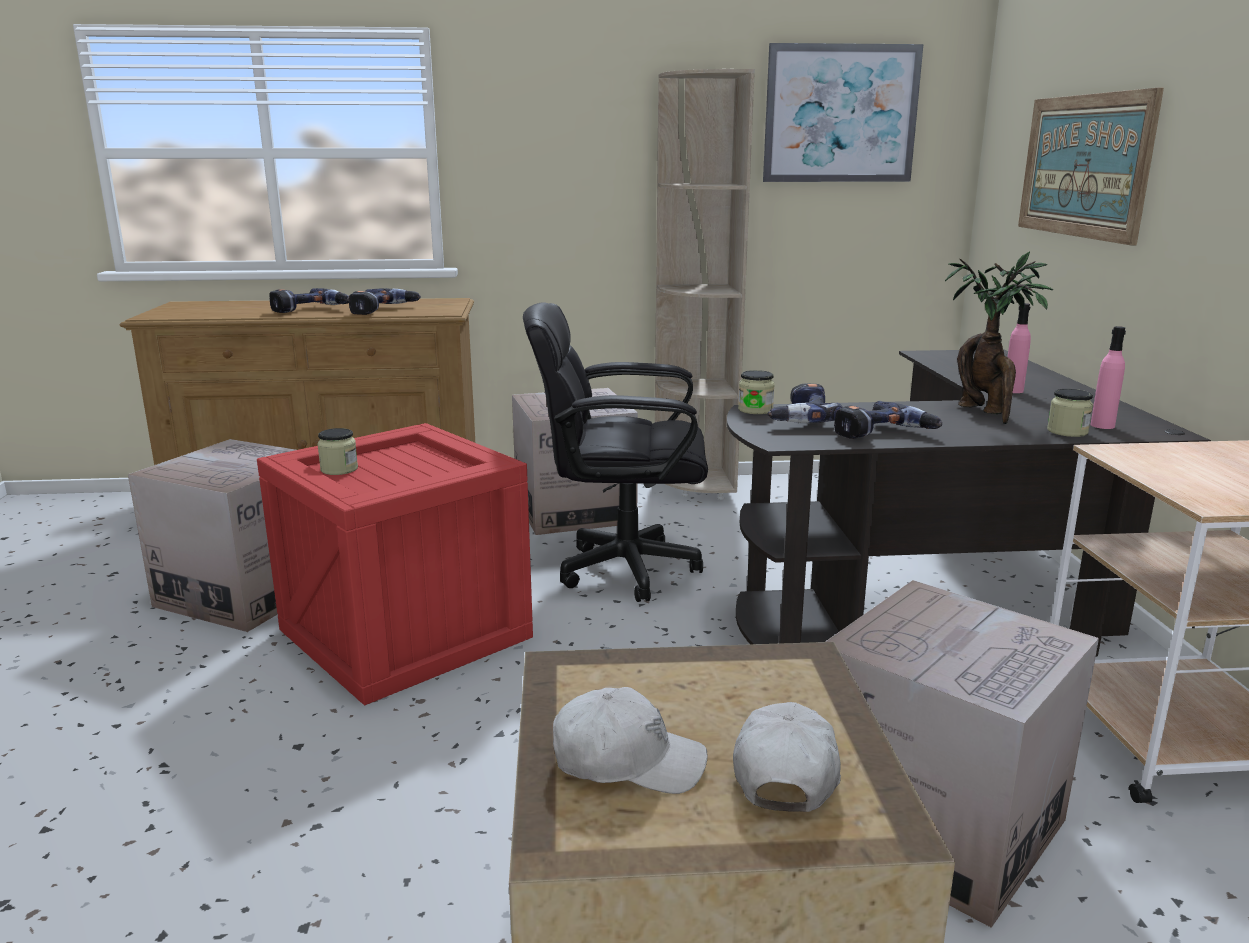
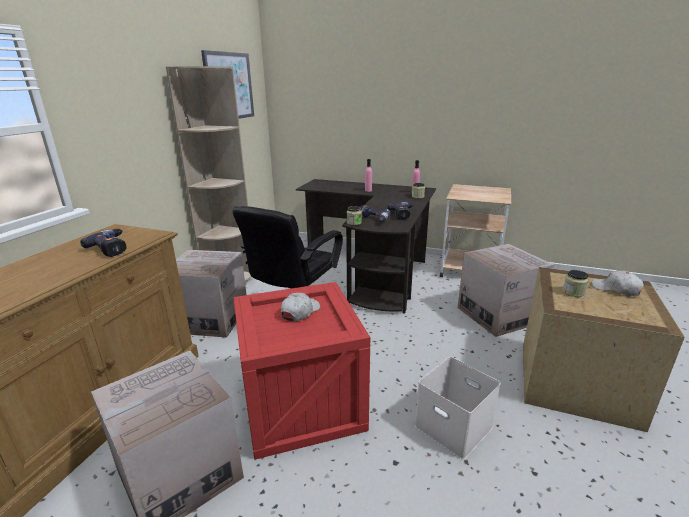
camera: 65 degrees left, 5 degrees up
power drill [269,288,349,313] -> none
jar [317,428,358,475] -> jar moved to [563,270,588,297]
white cap [553,687,708,794] -> white cap moved to [281,293,320,321]
potted plant [945,251,1053,424] -> none
picture [1018,88,1164,245] -> none
none -> white storage box [415,357,501,460]

